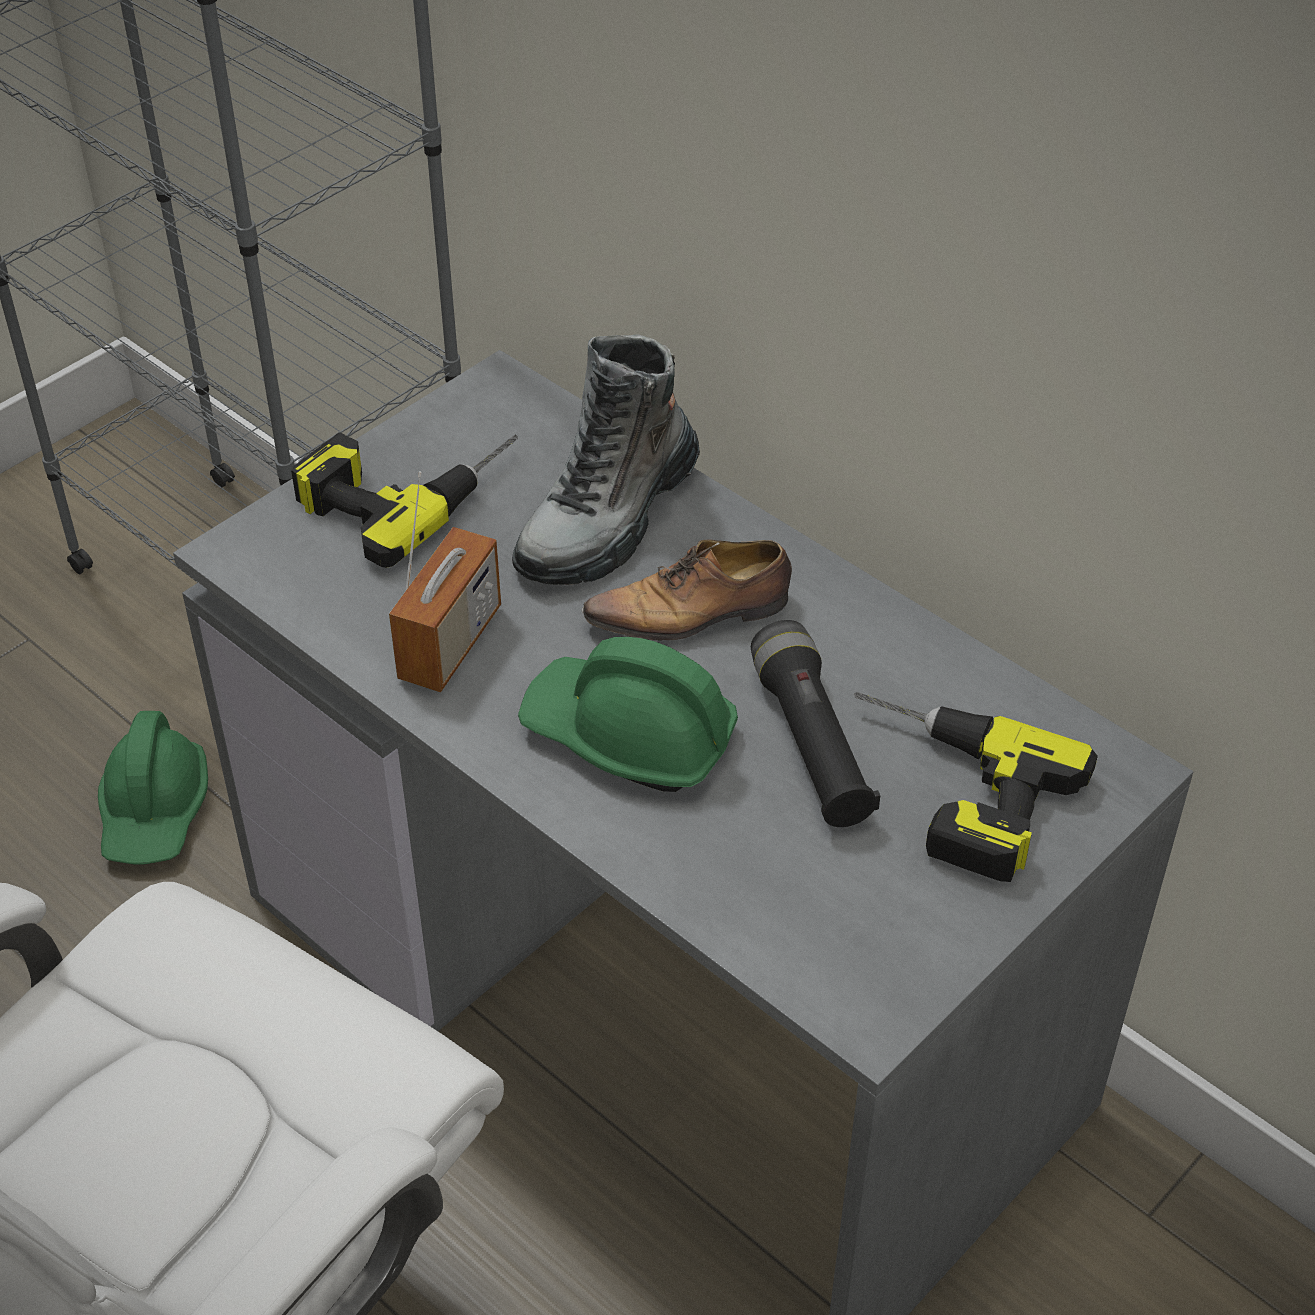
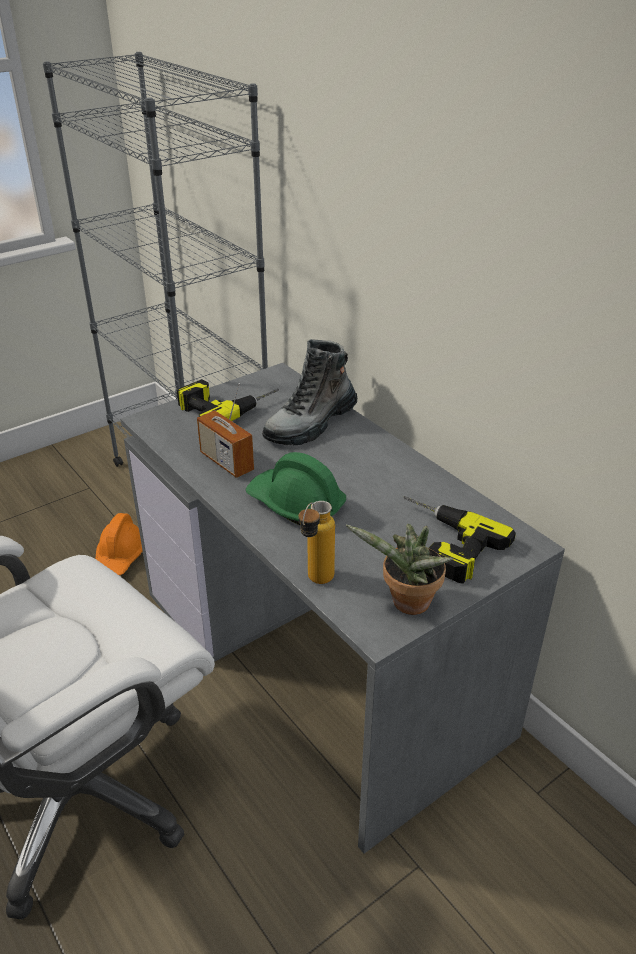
camera: 10 degrees right, 10 degrees down
green hard hat [98,711,208,865] -> orange hard hat [96,513,142,576]
radio [389,472,501,692] -> radio turned 105 degrees clockwise [197,383,254,478]
shoe [582,540,792,641] -> none
black flashlight [751,620,880,827] -> none
none -> bottle [299,501,335,584]
none -> potted plant [346,524,453,615]

